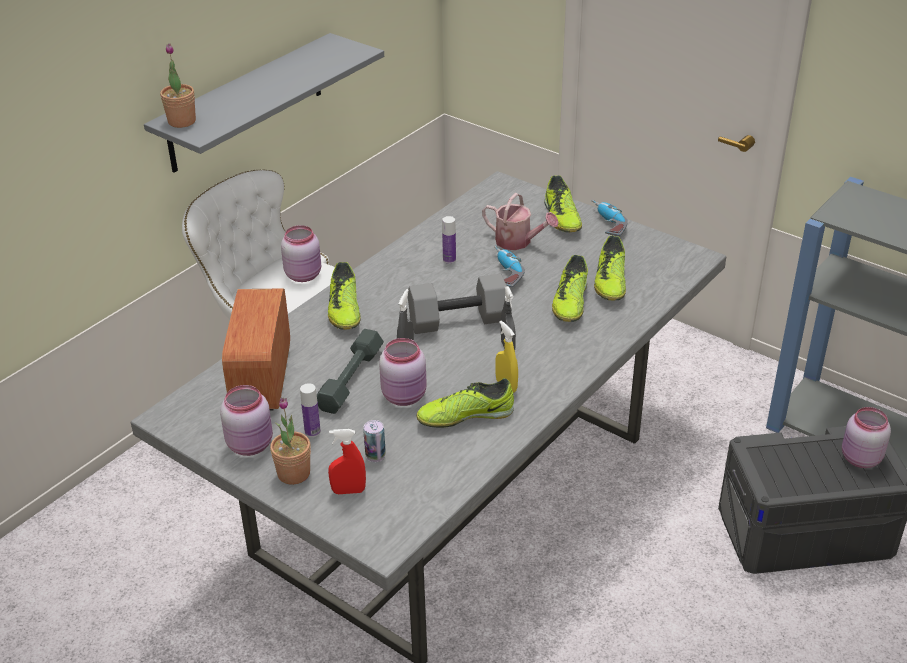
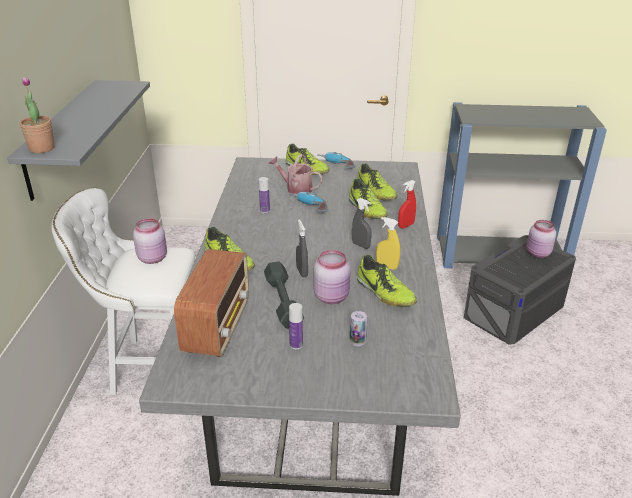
camera: 35 degrees left, 5 degrees down
pink jar [220,385,273,456] -> none
radio [222,288,290,411] -> radio turned 135 degrees counterclockwise [174,249,249,357]
potted plant [270,398,311,485] -> none
red spray bottle [328,429,366,494] -> red spray bottle moved to [398,180,416,229]
grey dumbbell [408,274,507,334] -> none
shoe [417,378,514,428] -> shoe turned 75 degrees counterclockwise [357,254,417,307]
watering can [482,193,559,250] -> watering can turned 150 degrees counterclockwise [268,154,323,194]

